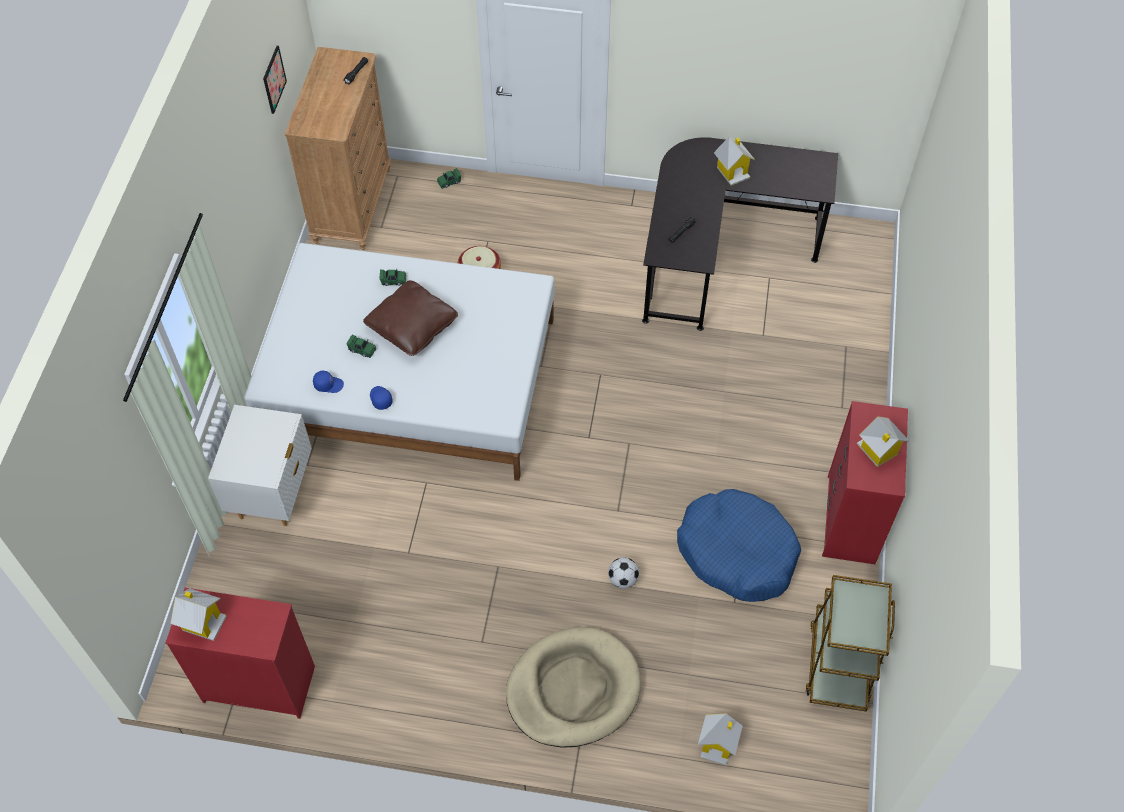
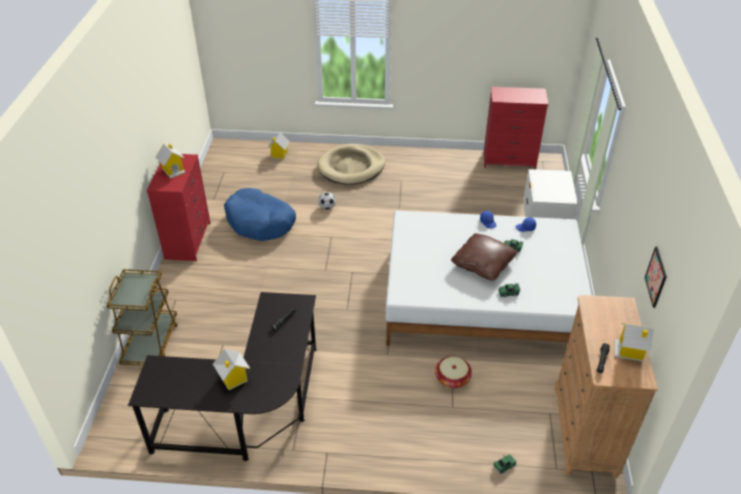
camera: 175 degrees right, 15 degrees down
toy house [171,588,227,641] -> toy house moved to [614,323,654,362]
brown cart [806,575,895,711] -> brown cart moved to [106,269,178,366]

